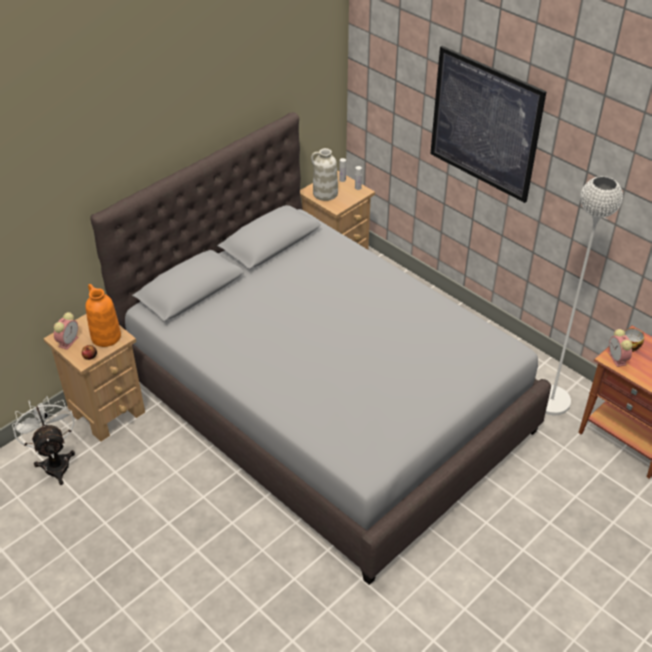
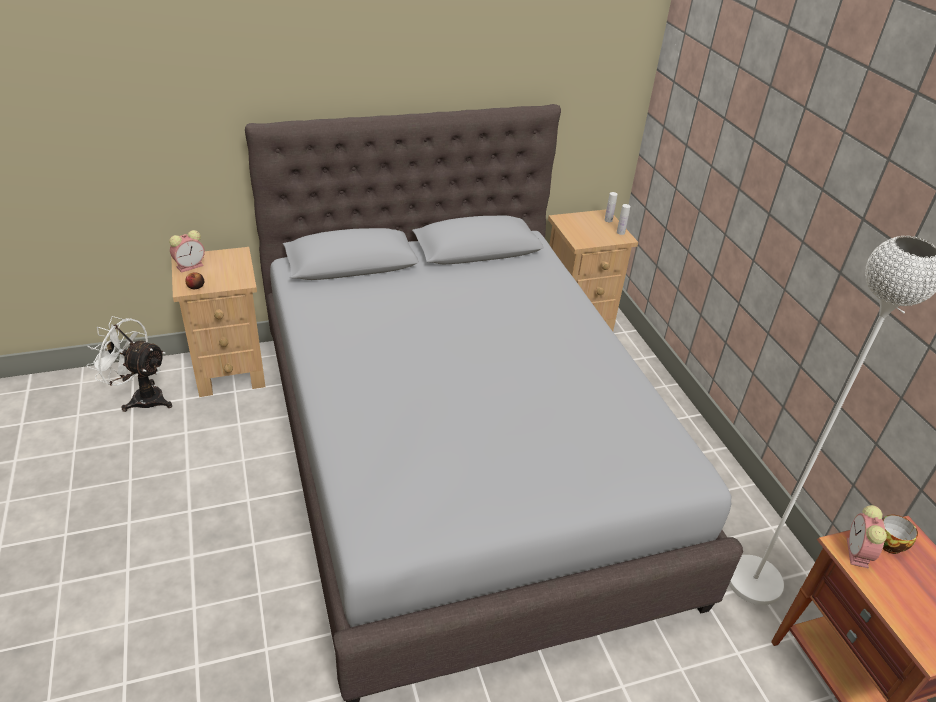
camera: 25 degrees right, 5 degrees down
white fan [12,396,75,485] -> white fan turned 75 degrees counterclockwise [87,316,172,412]
orange vase [85,284,121,347] -> none
white vase [311,148,338,201] -> none
picture [430,46,547,203] -> none

